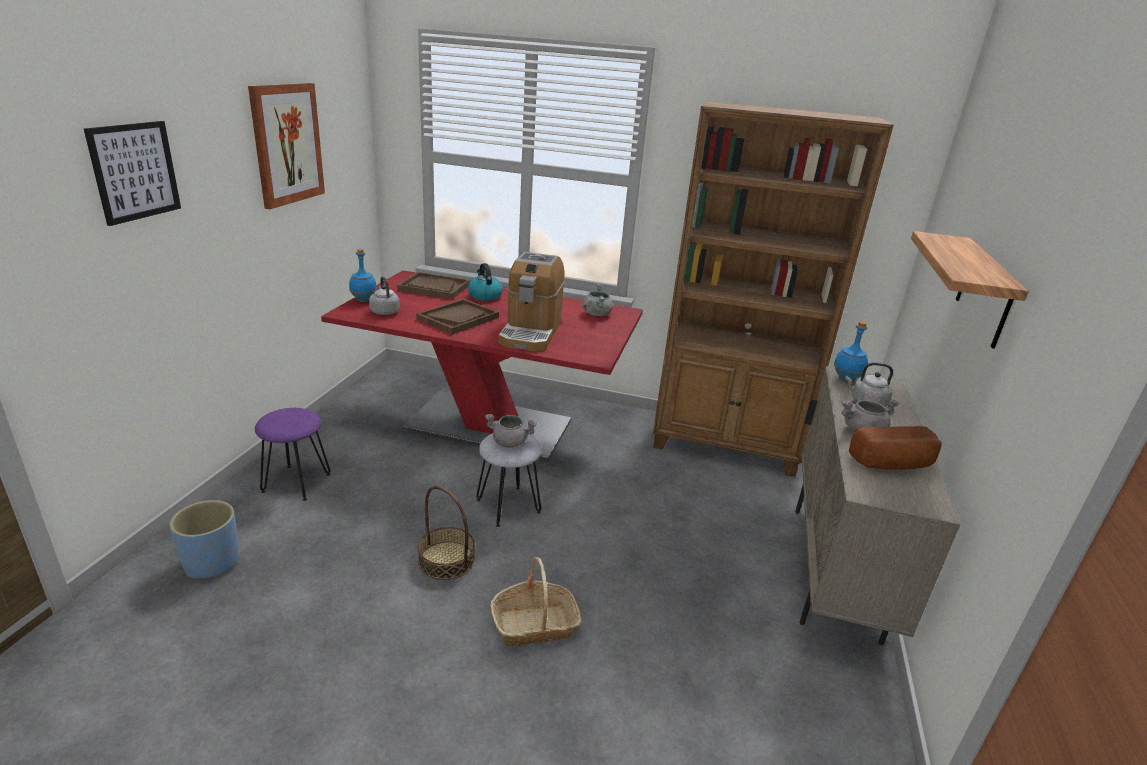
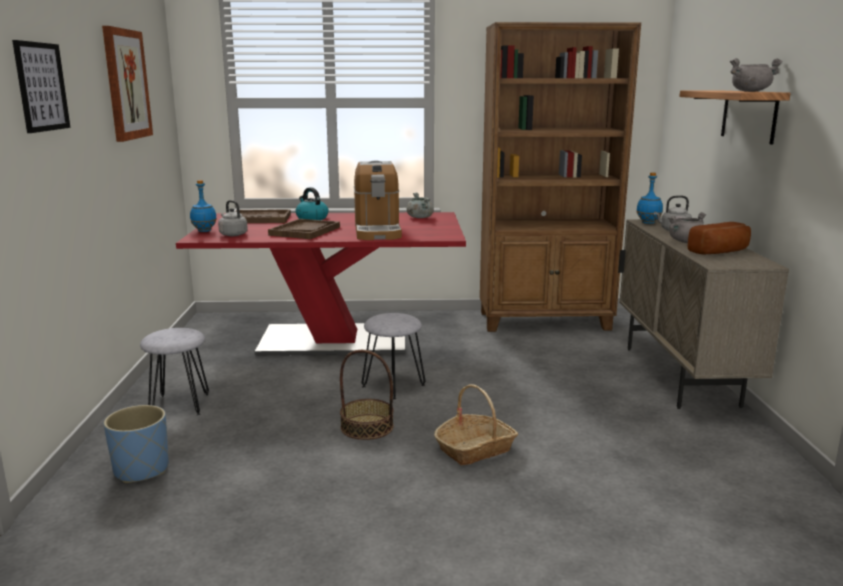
camera: 15 degrees left, 10 degrees down
purple stool [255,408,331,501] -> grey stool [140,328,209,415]
grey cooking pot [485,414,537,448] -> grey cooking pot moved to [730,58,783,92]

